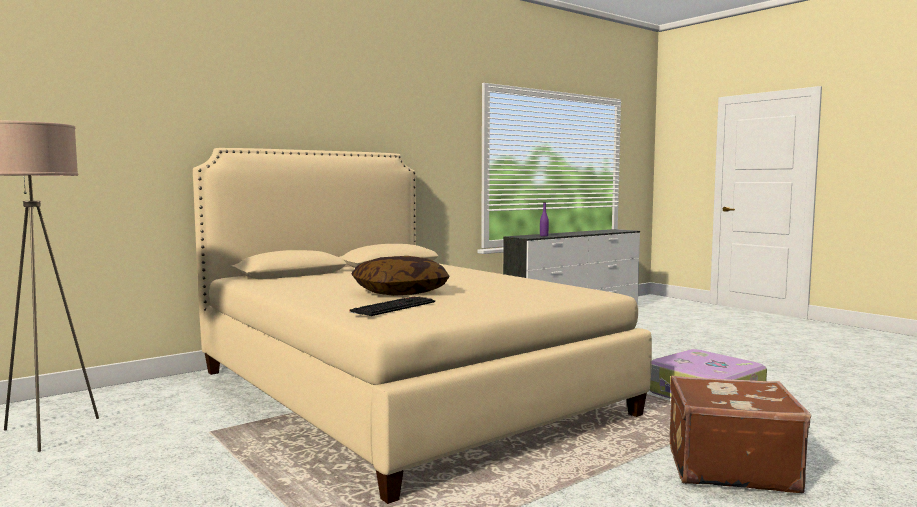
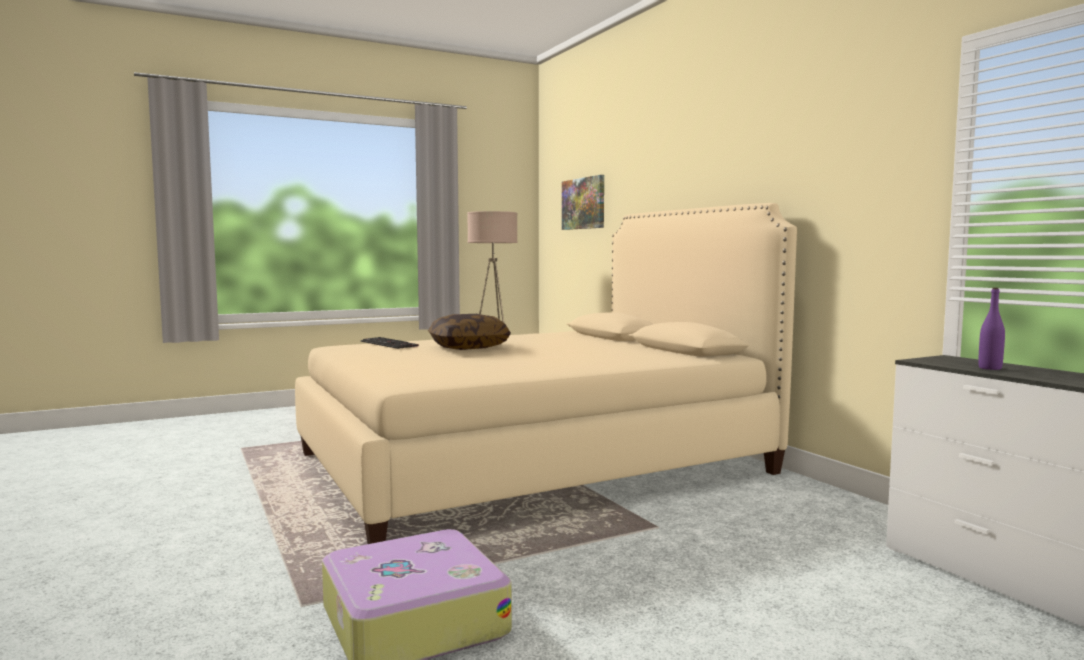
camera: 100 degrees right, 0 degrees up
brown suitcase [670,376,811,493] -> none
none -> picture [562,175,604,230]

